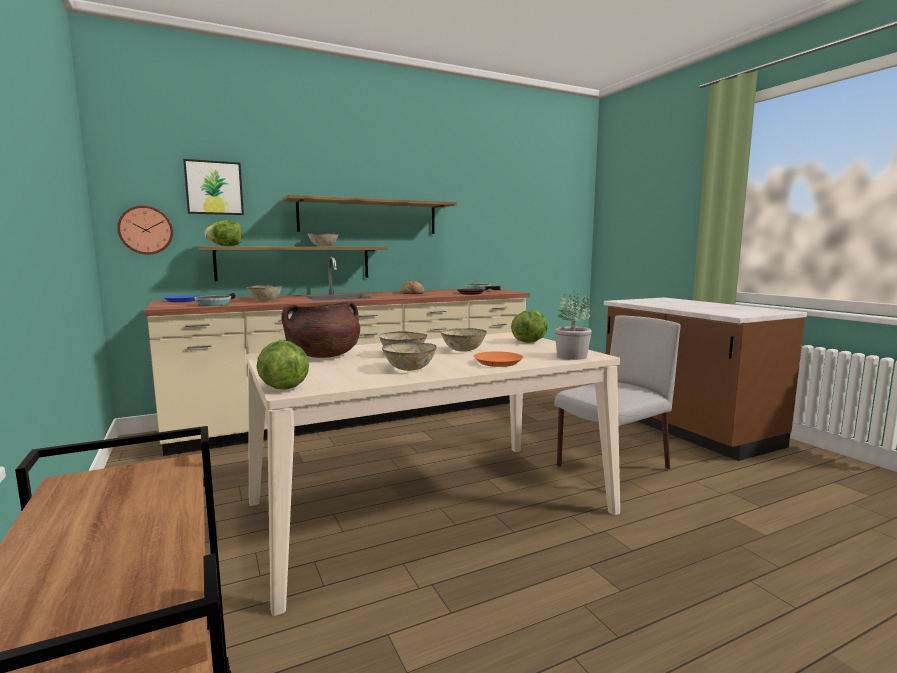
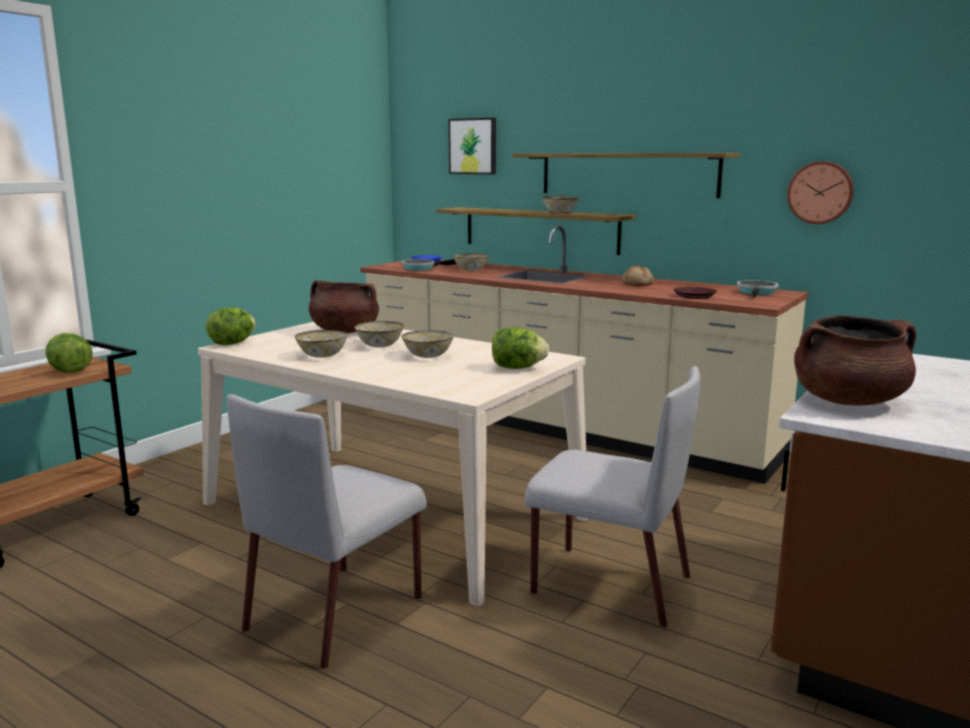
camera: 60 degrees right, 5 degrees up
wall clock [117,205,173,255] -> wall clock moved to [787,161,854,224]
lettuce [205,220,242,246] -> lettuce moved to [45,333,93,373]
orange plate [474,351,523,367] -> none
potted plant [555,291,592,360] -> none
none -> grey chair [226,394,427,669]
none -> brown cooking pot [794,315,916,406]

